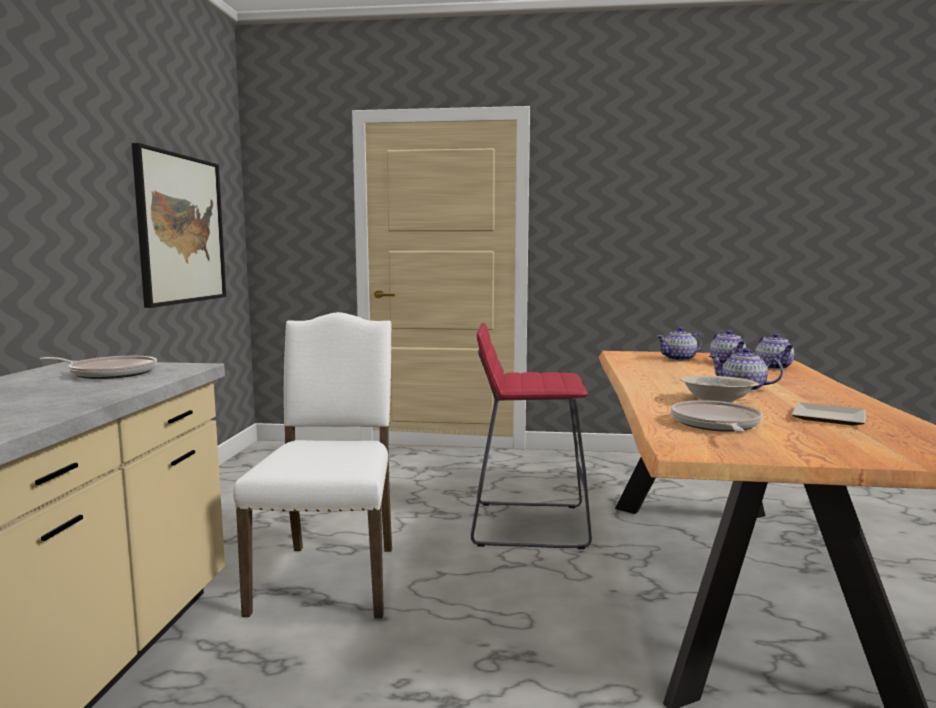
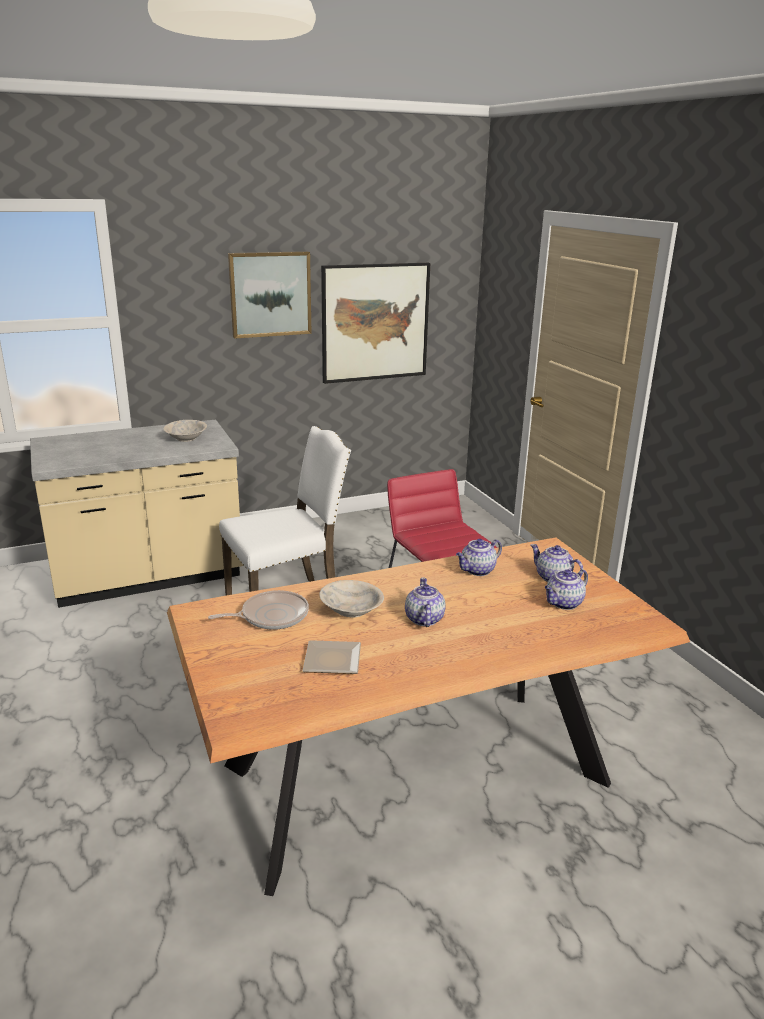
camera: 60 degrees right, 15 degrees up
frying pan [40,356,157,379] -> beige bowl [163,420,207,442]
teapot [755,333,794,369] -> teapot moved to [456,539,502,576]
none -> picture [228,251,312,339]

